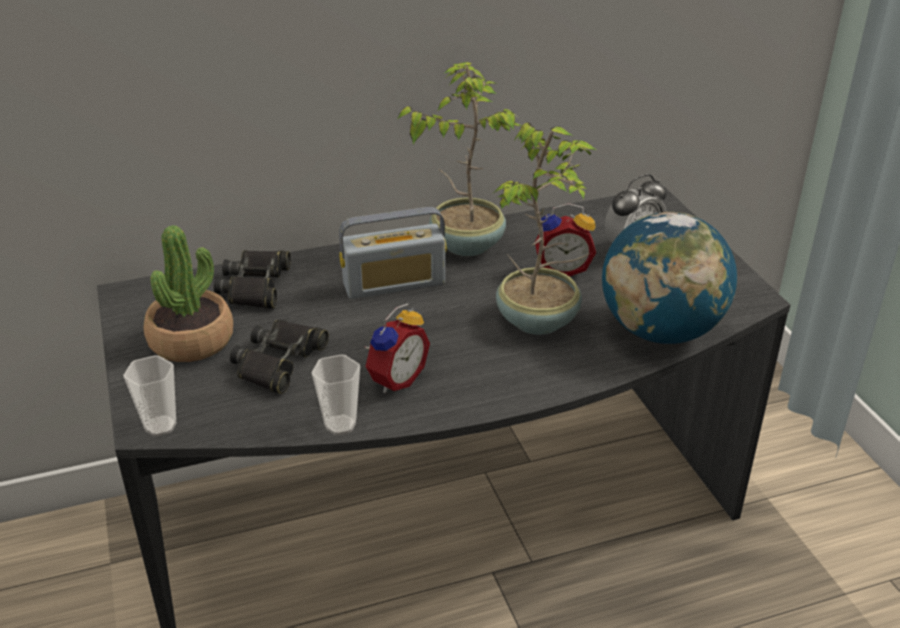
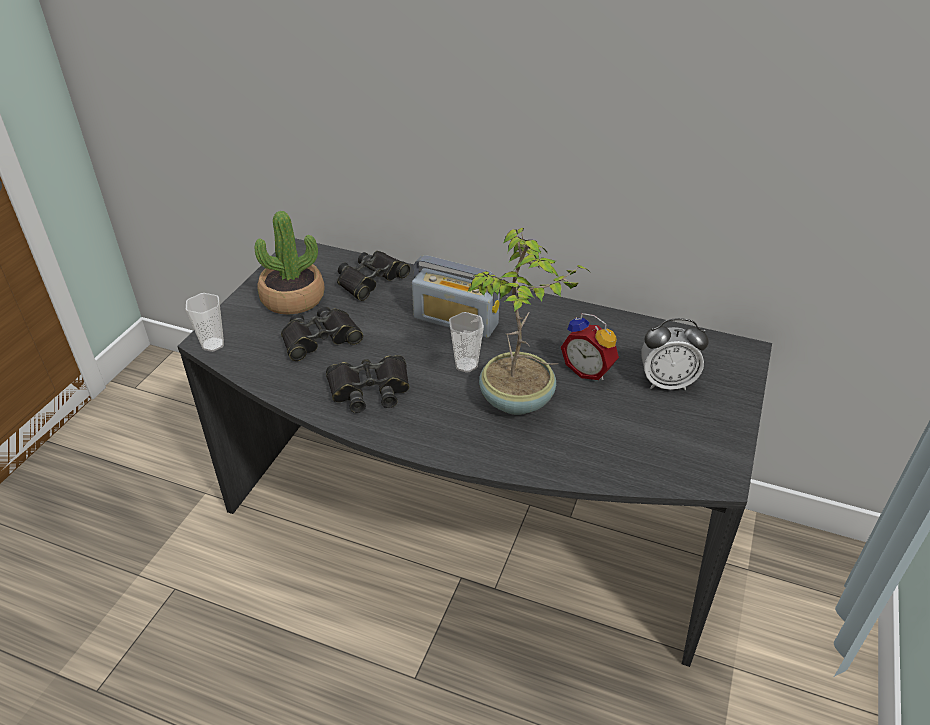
camera: 40 degrees right, 5 degrees up
cup [311,354,360,435] -> cup moved to [449,312,484,373]
alarm clock [365,304,430,393] -> black binoculars [326,355,409,413]
potted plant [398,62,522,256] -> none
globe [602,212,737,344] -> none

